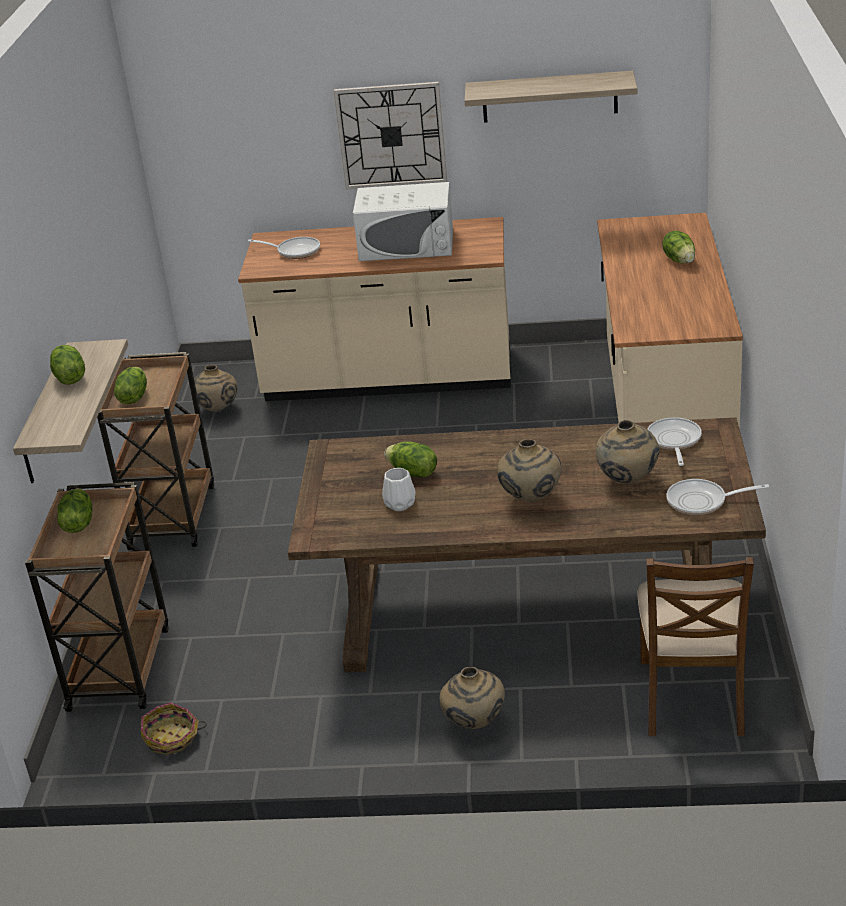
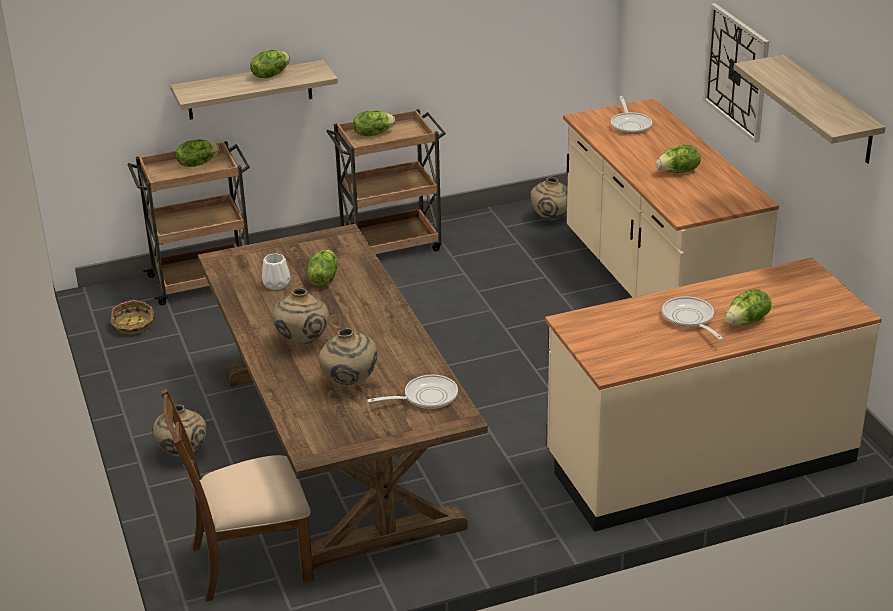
camera: 65 degrees right, 0 degrees up
white microwave [353,182,453,261] -> lettuce [656,145,701,173]
frying pan [666,479,769,515] -> frying pan moved to [662,296,724,340]

